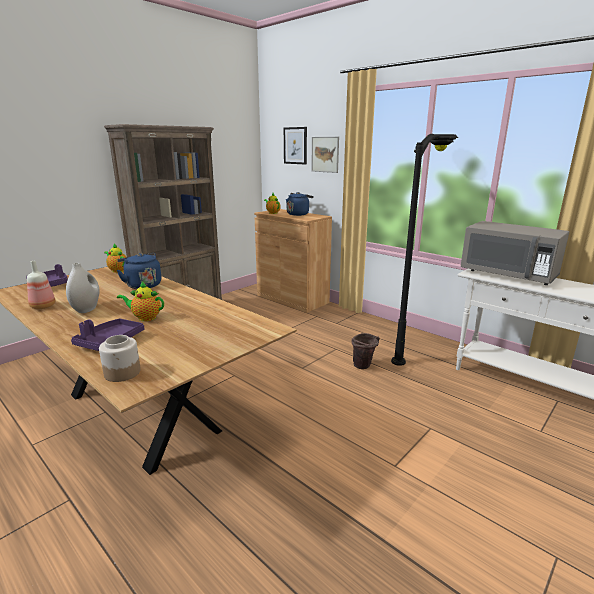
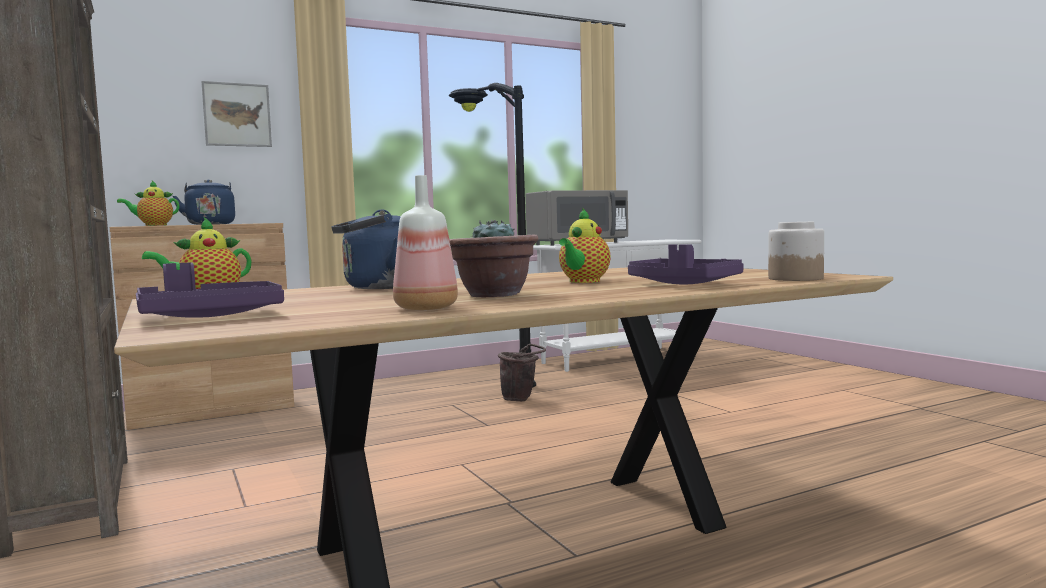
camera: 70 degrees left, 15 degrees down
white vase [66,263,100,313] -> potted plant [449,219,538,297]
picture [284,127,307,165] -> none

